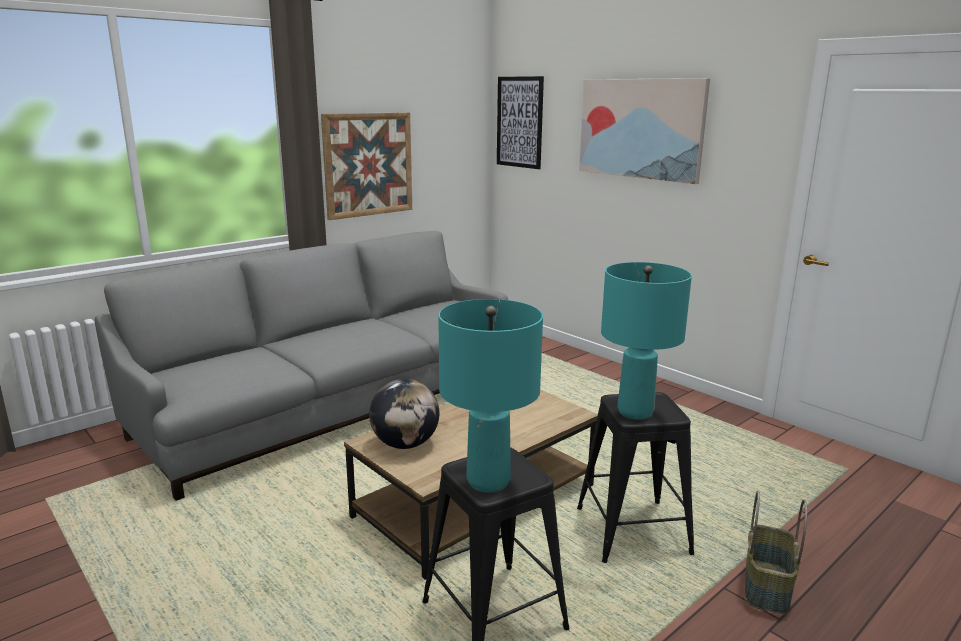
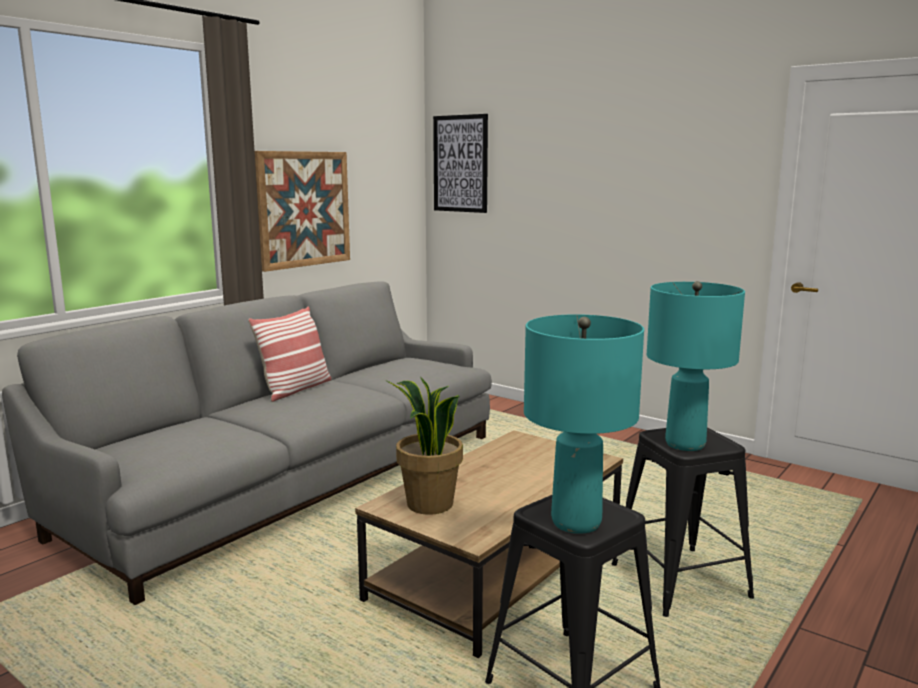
camera: 10 degrees left, 5 degrees down
globe [369,378,439,449] -> potted plant [386,377,463,515]
picture [579,78,710,184] -> none
basket [745,491,807,614] -> none
none -> pillow [248,306,331,402]

